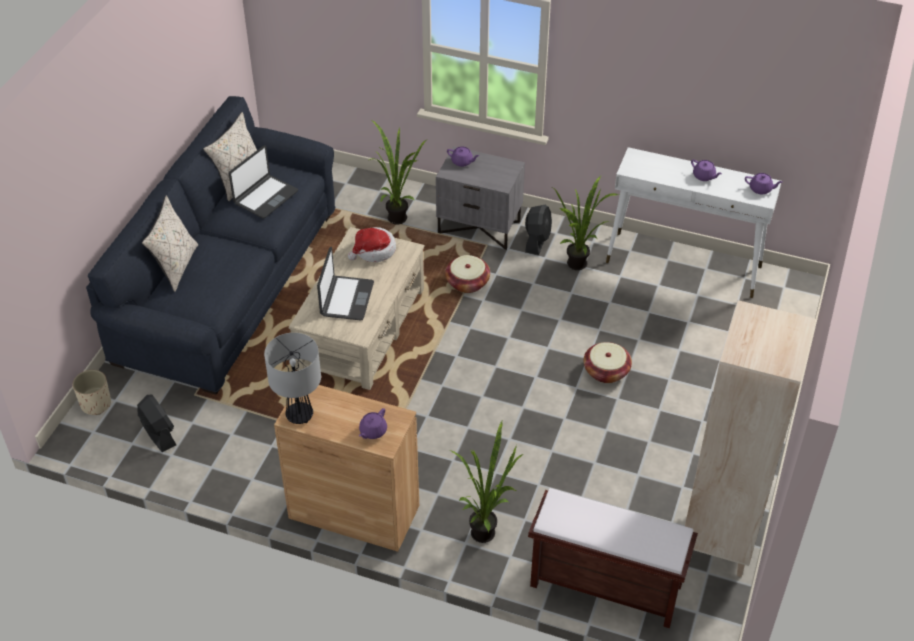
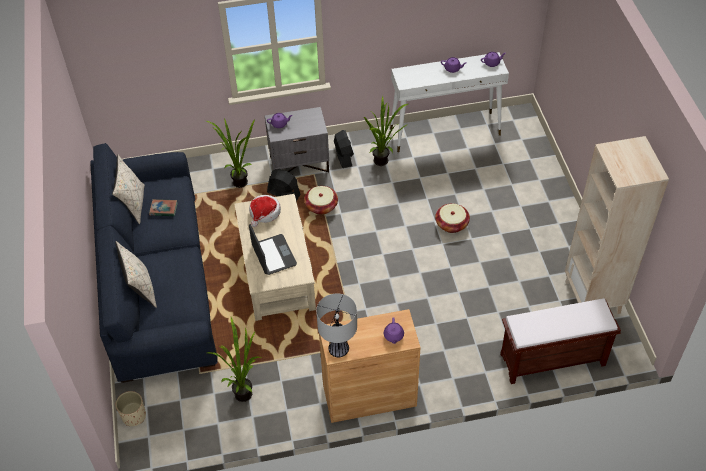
camera: 30 degrees left, 5 degrees up
black fan [137,395,176,452] -> black fan moved to [267,169,301,201]
laptop [229,145,298,218] -> book [149,199,178,216]
potted plant [449,421,523,543] -> potted plant moved to [207,317,262,402]

